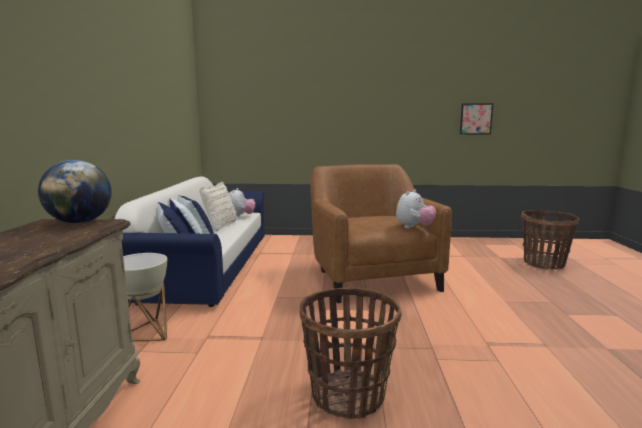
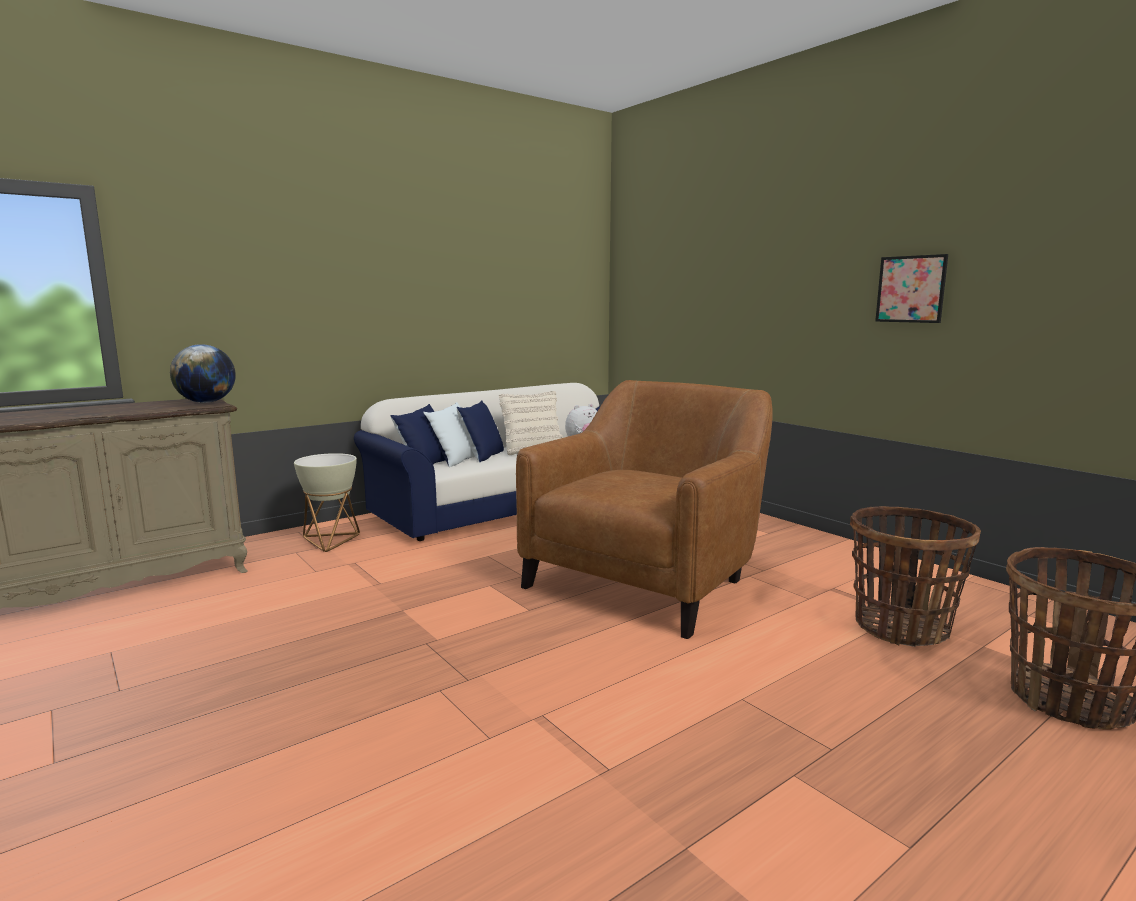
camera: 50 degrees right, 0 degrees up
basket [300,288,402,419] -> basket moved to [850,506,981,647]
plush toy [396,190,436,228] -> none
picture [460,103,493,134] -> picture moved to [875,254,948,323]

